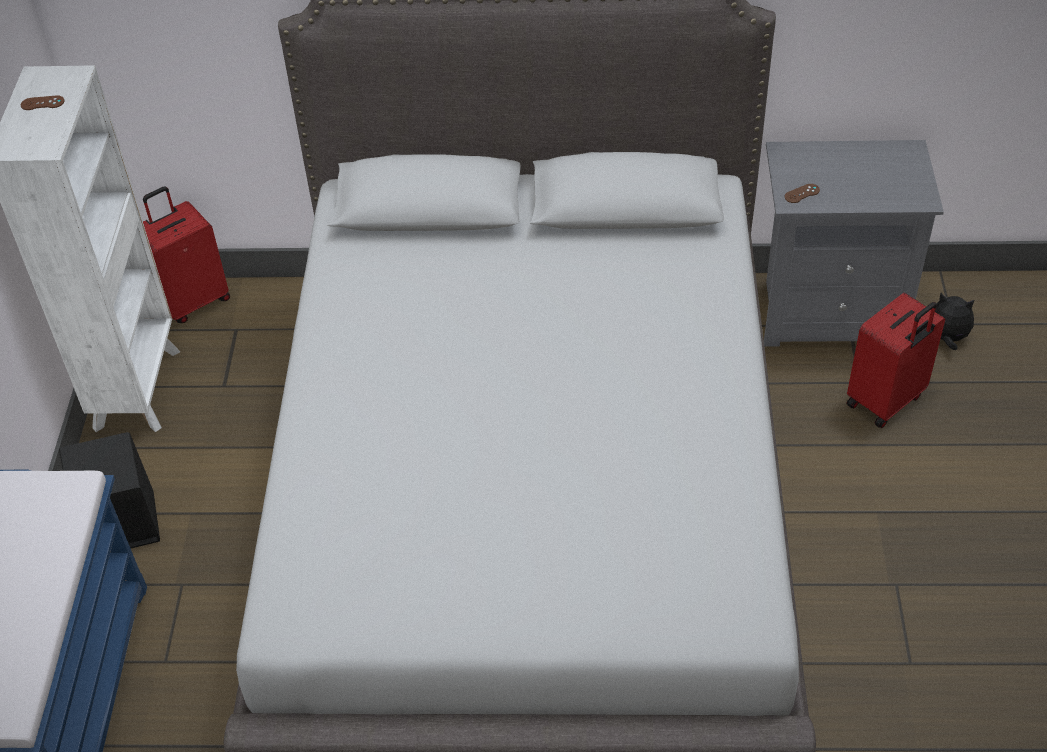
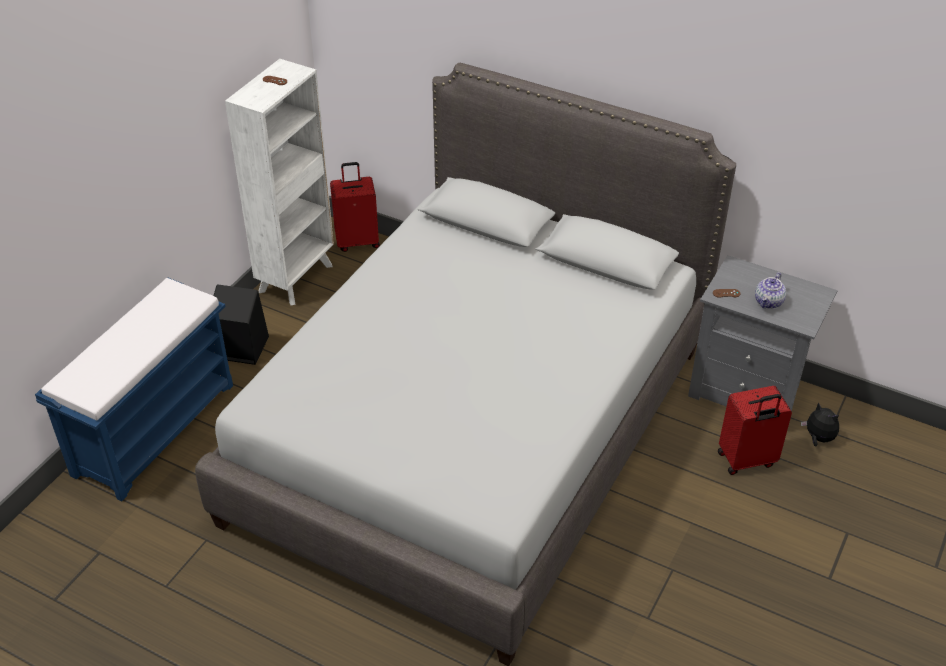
camera: 25 degrees right, 5 degrees down
none -> teapot [755,272,786,309]

